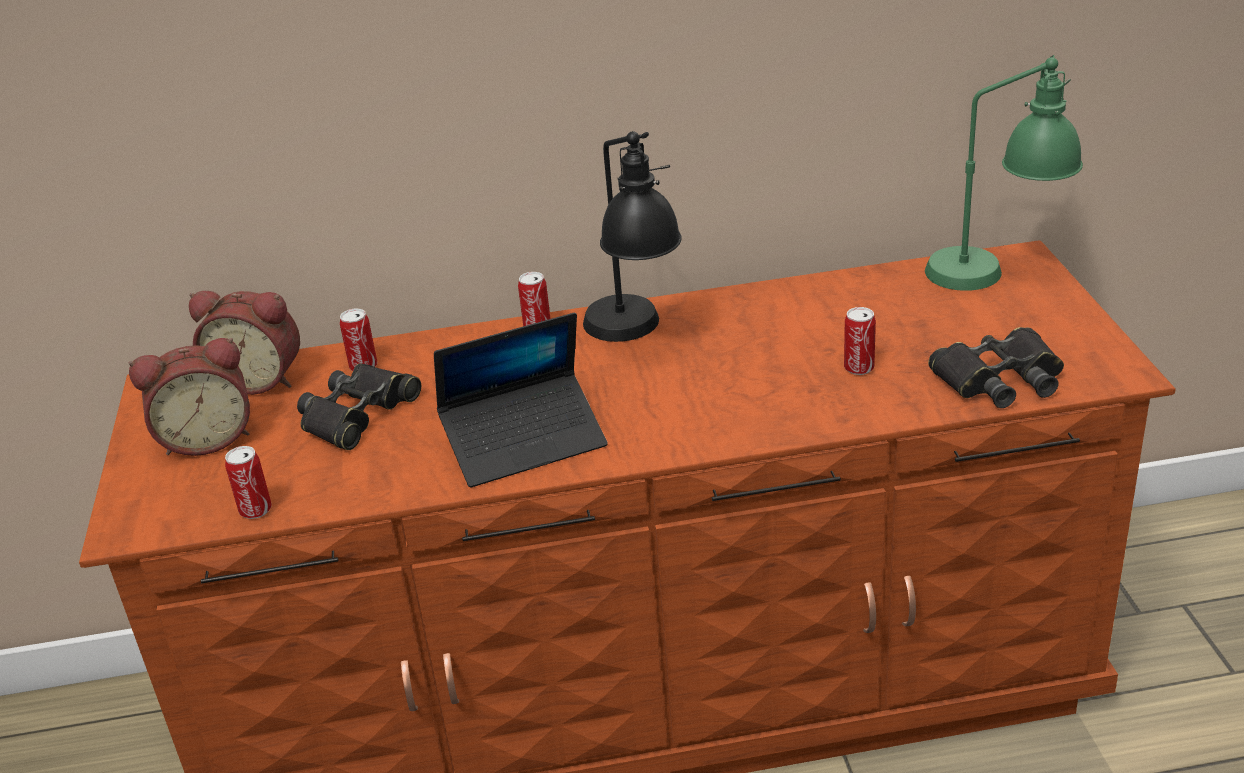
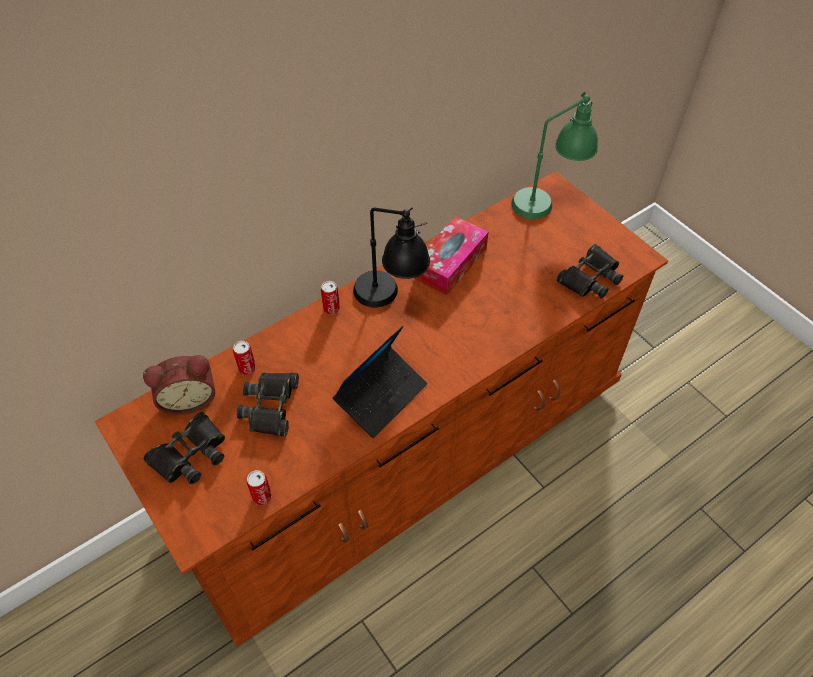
camera: 30 degrees left, 20 degrees up
alarm clock [129,338,250,456] -> black binoculars [144,412,225,484]
can [844,307,876,375] -> none
none -> tissue box [414,216,488,295]

